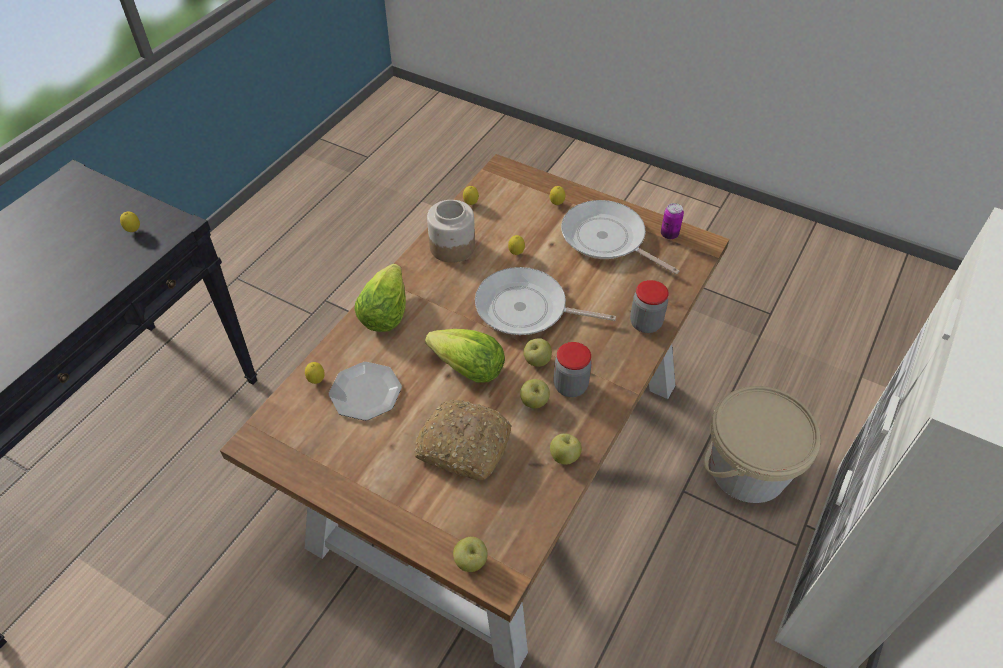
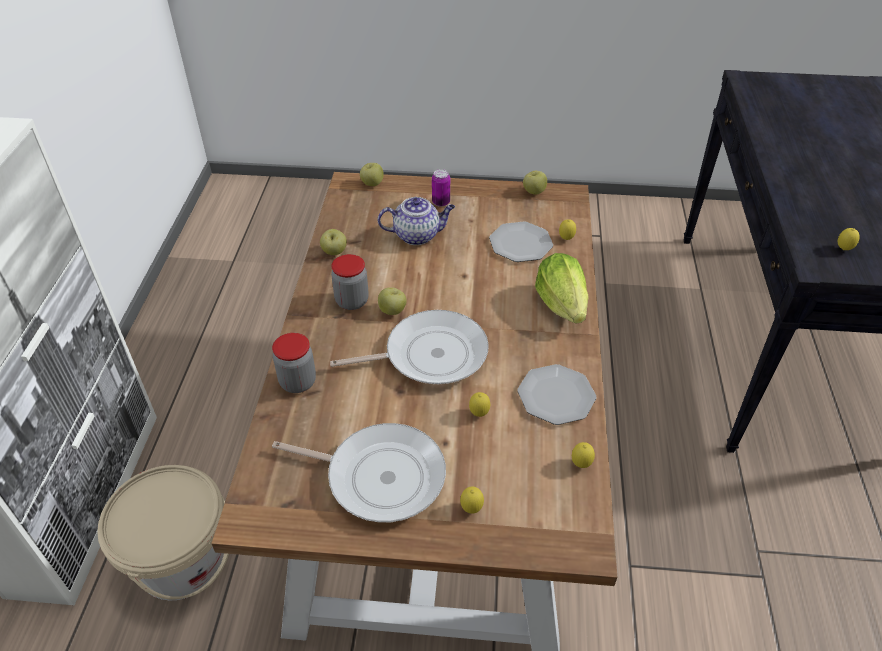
camera: 155 degrees right, 5 degrees down
bread [415,400,512,481] -> teapot [378,197,455,245]
lettuce [425,329,505,383] -> none
jar [427,200,475,263] -> plate [518,364,596,425]
apple [520,379,550,408] -> apple moved to [523,171,547,195]
can [661,203,684,239] -> can moved to [432,169,450,207]

